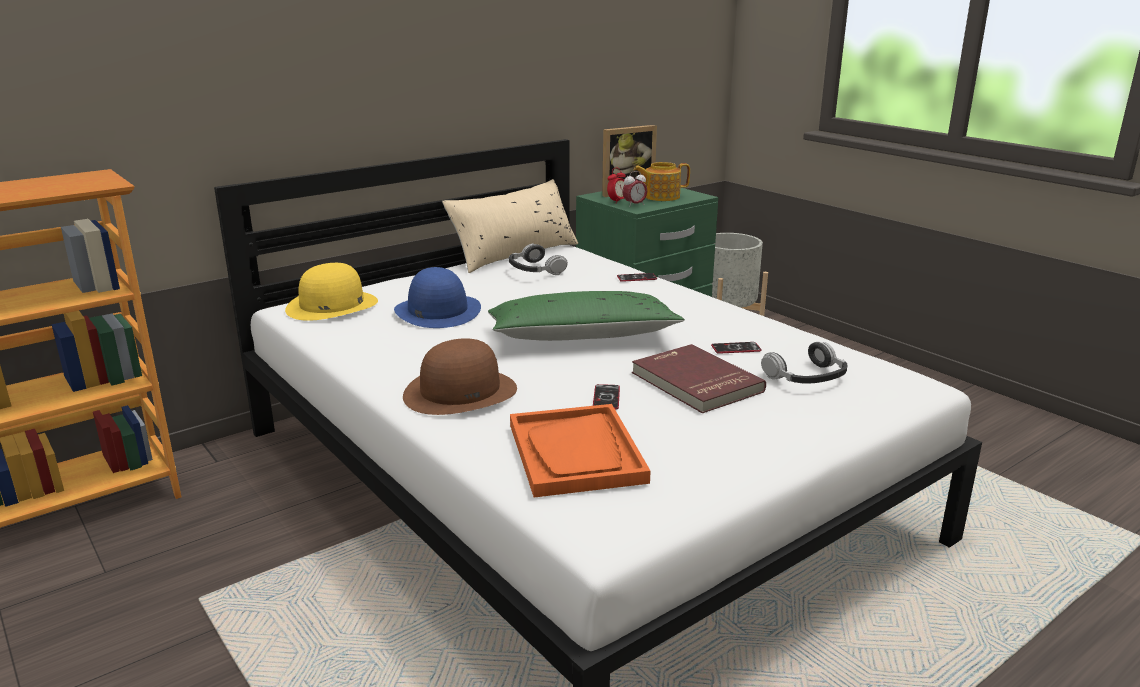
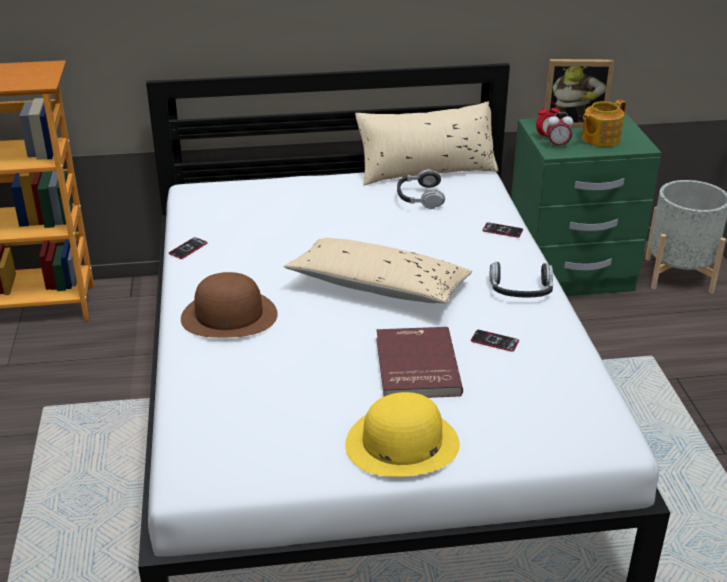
camera: 30 degrees right, 10 degrees up
yellow hat [285,263,378,321] -> yellow hat moved to [345,392,460,477]
blue hat [394,267,481,328] -> none
green pillow [488,291,685,341] -> beige pillow [284,238,472,304]
orange tray [510,404,651,497] -> none
phone [593,384,620,410] -> phone moved to [169,237,208,259]
teapot [634,162,690,201] -> teapot turned 60 degrees counterclockwise [582,99,626,147]
headphones [761,342,848,384] -> headphones moved to [490,262,553,297]

